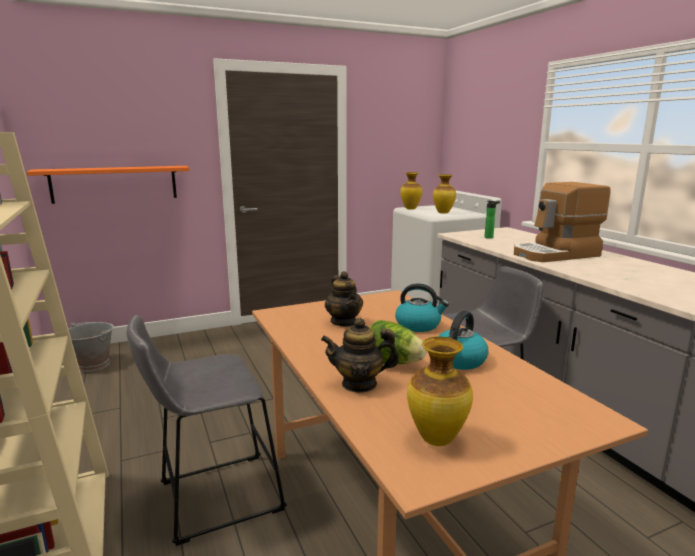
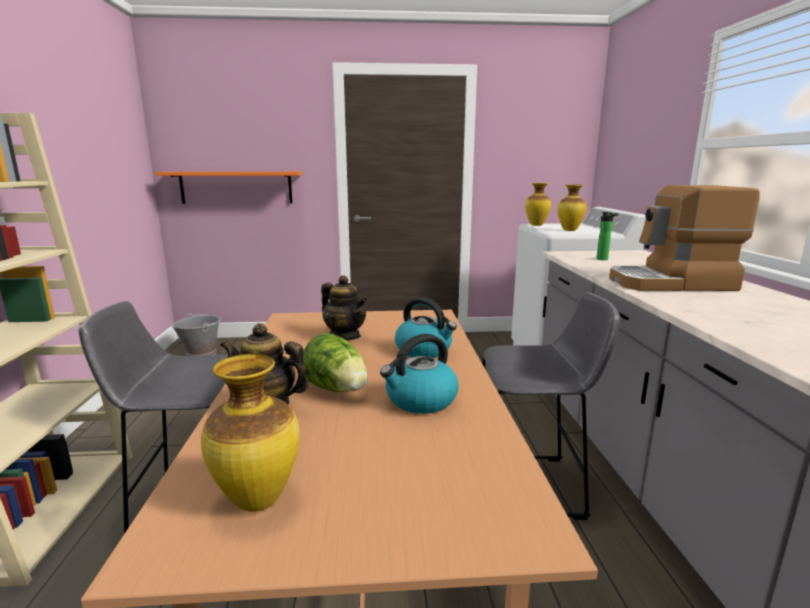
camera: 20 degrees right, 0 degrees up
teapot [325,271,363,327] -> teapot turned 45 degrees counterclockwise [321,275,368,340]

